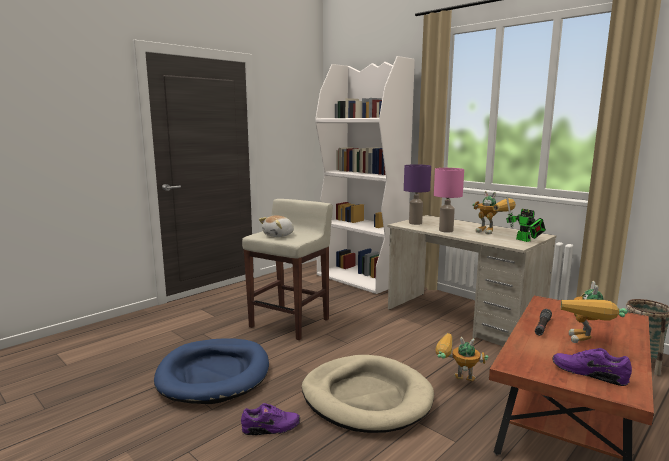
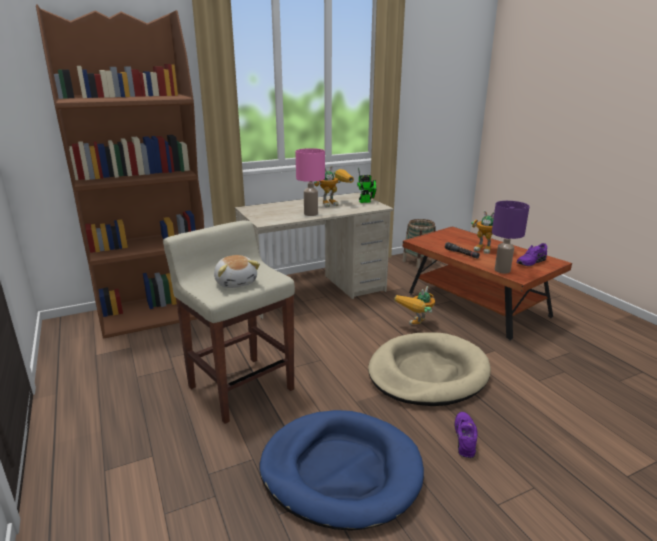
camera: 70 degrees left, 10 degrees up
white bookcase [315,56,415,294] -> brown bookcase [36,4,204,338]
purple table lamp [404,164,431,225] -> purple table lamp moved to [492,201,530,273]

